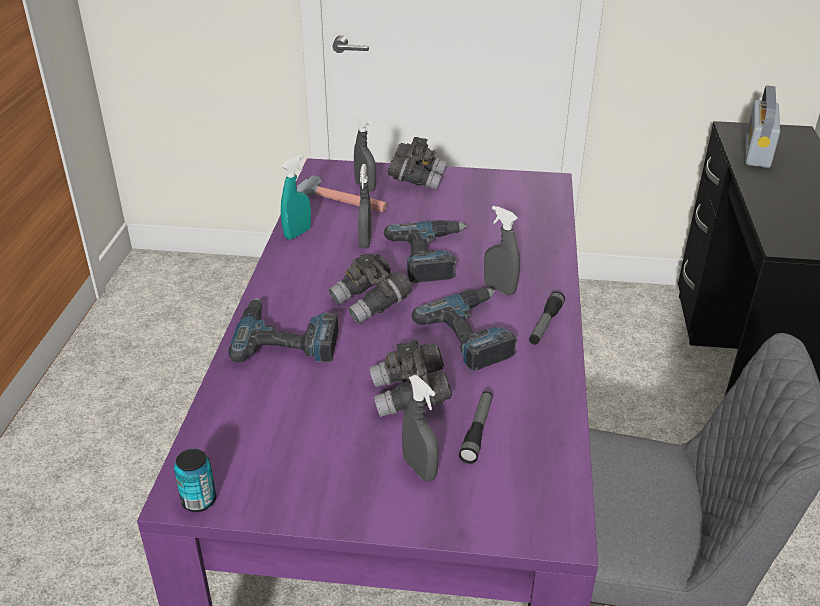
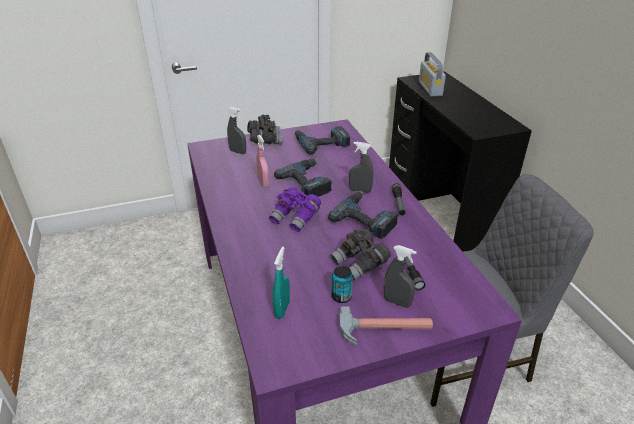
camera: 25 degrees left, 0 degrees up
can [174,449,216,512] -> can moved to [332,266,353,303]
power drill [228,298,339,363] -> power drill moved to [295,126,350,154]
turquoise spray bottle [281,154,311,240] -> turquoise spray bottle moved to [273,247,290,319]
hammer [297,175,387,212] -> hammer moved to [339,307,433,346]
grey binoculars [328,253,412,324] -> purple binoculars [269,187,321,232]
grey spray bottle [358,164,371,248] -> pink spray bottle [257,135,269,188]

